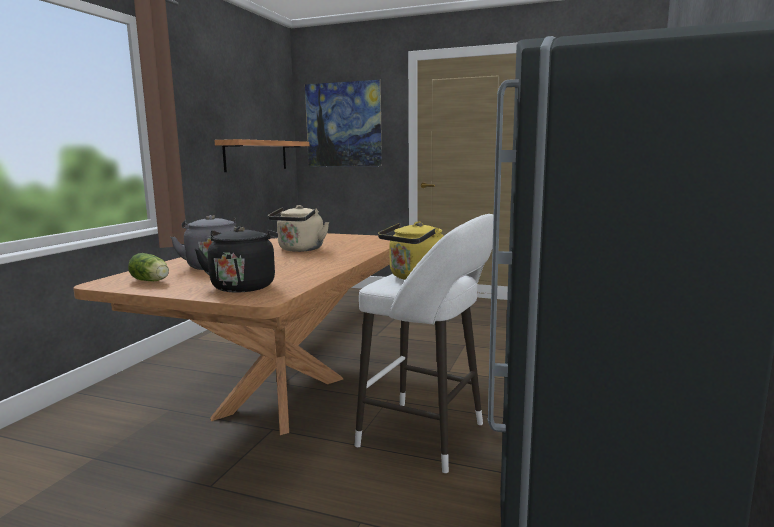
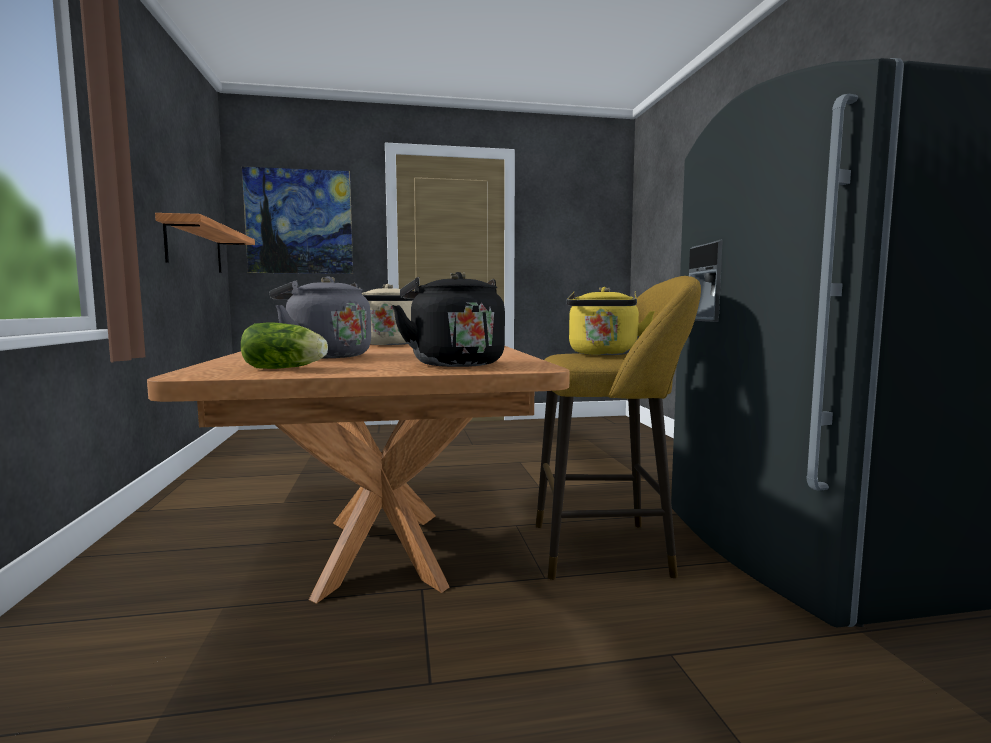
camera: 30 degrees left, 5 degrees down
white stool [355,214,494,473] -> yellow stool [536,276,701,580]

